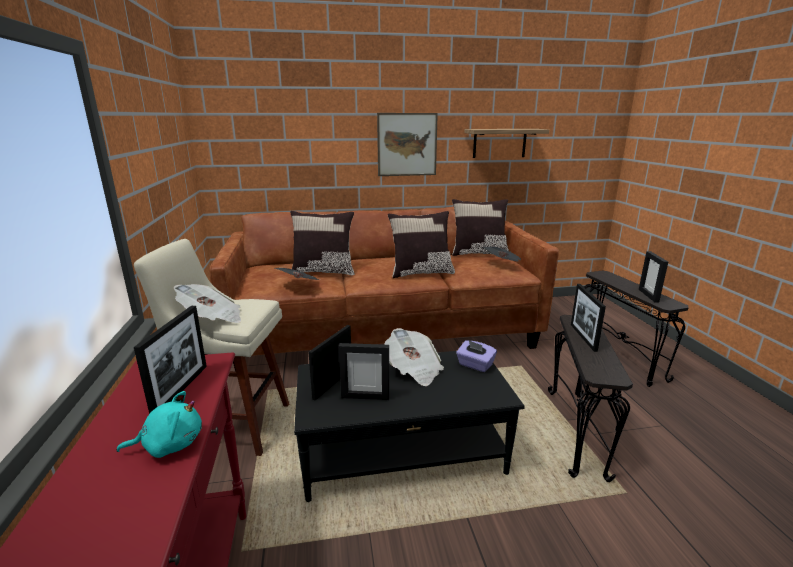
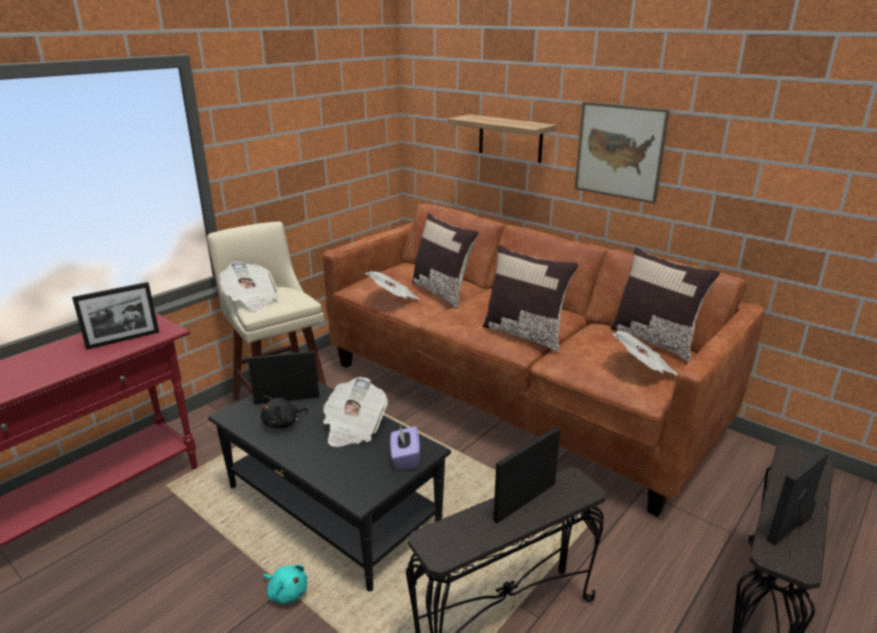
camera: 50 degrees right, 5 degrees up
turquoise plush toy [116,391,202,458] -> turquoise plush toy moved to [263,565,307,604]
picture frame [339,343,390,400] -> black plush toy [261,396,308,429]
shelf [464,129,549,158] -> shelf moved to [447,114,557,163]

